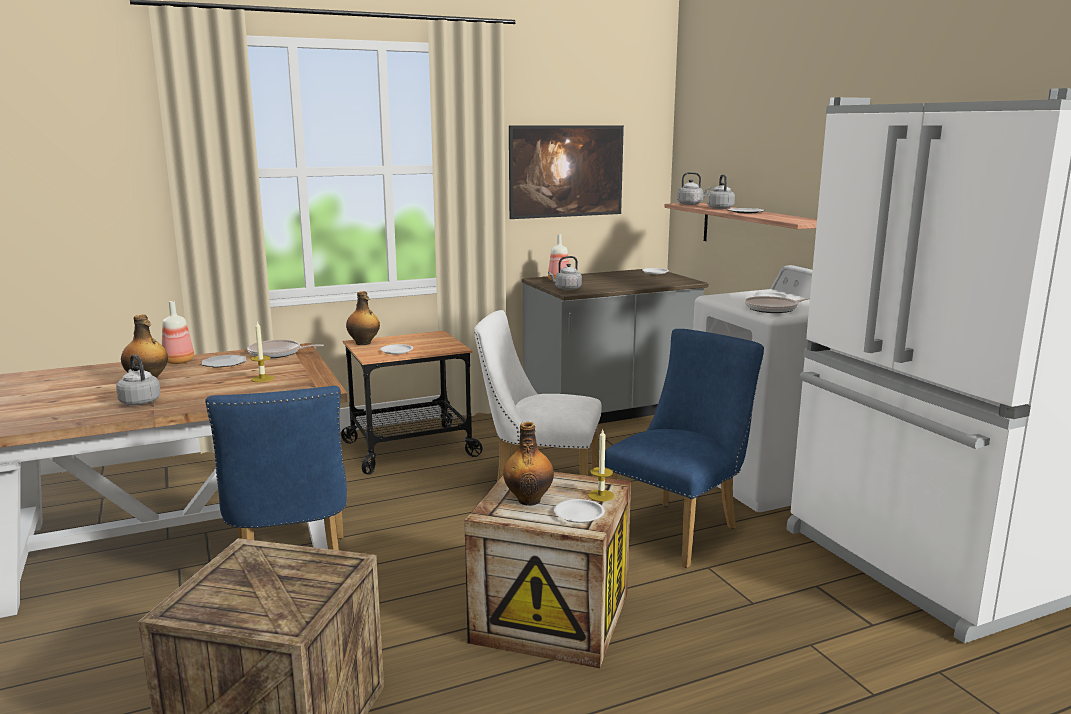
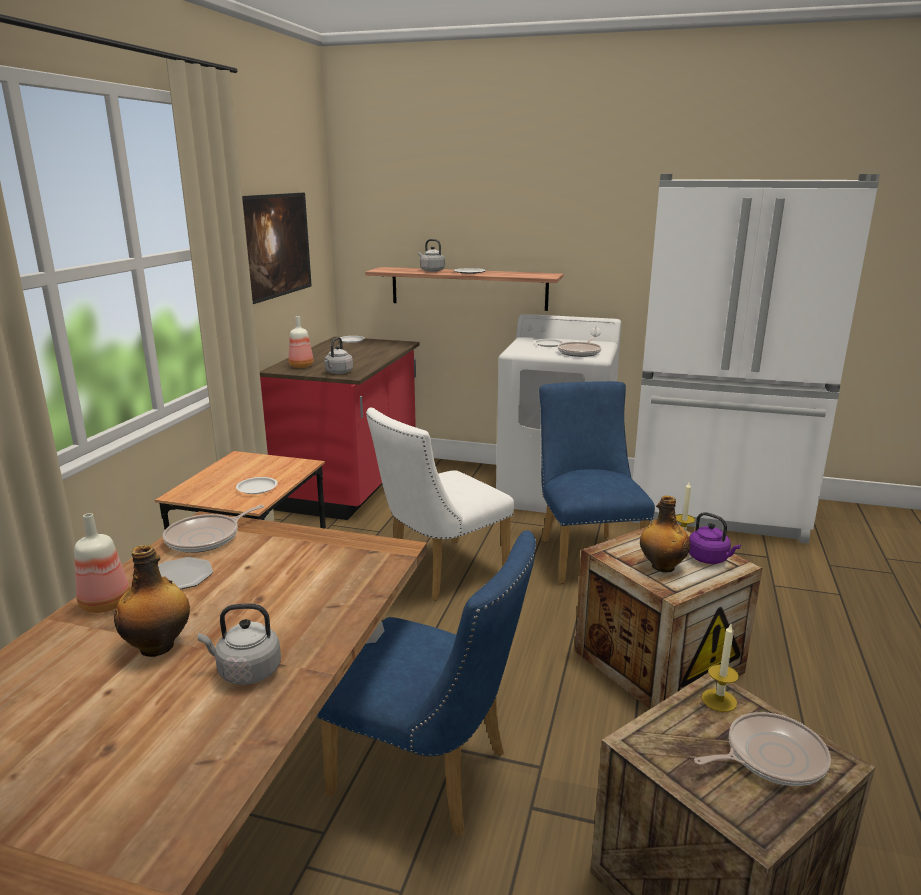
camera: 50 degrees left, 5 degrees up
candle [251,322,274,382] -> candle moved to [702,624,739,712]
bottle [346,291,380,345] -> none
grey counter [522,269,709,424] -> red counter [260,336,420,520]
white plate [554,499,605,523] -> purple kettle [689,512,741,564]
grey kettle [677,172,711,205] -> none
none -> frying pan [694,712,831,786]

